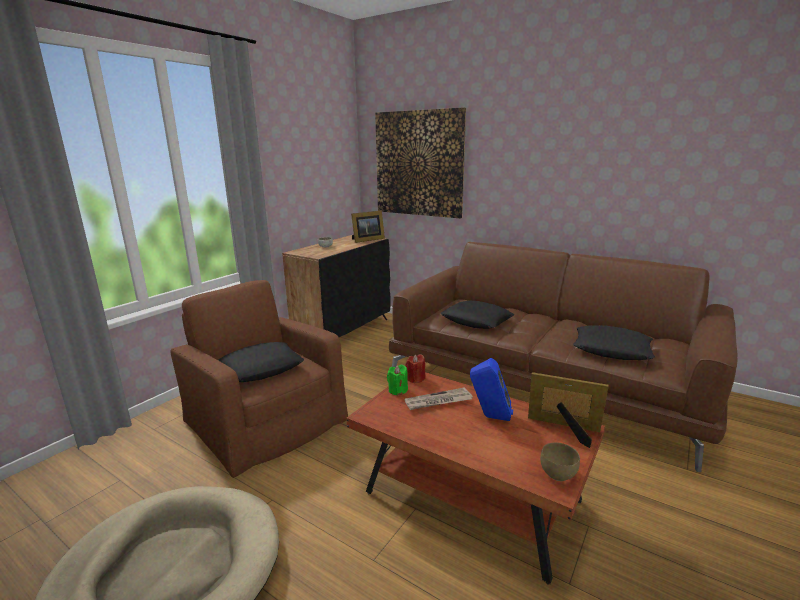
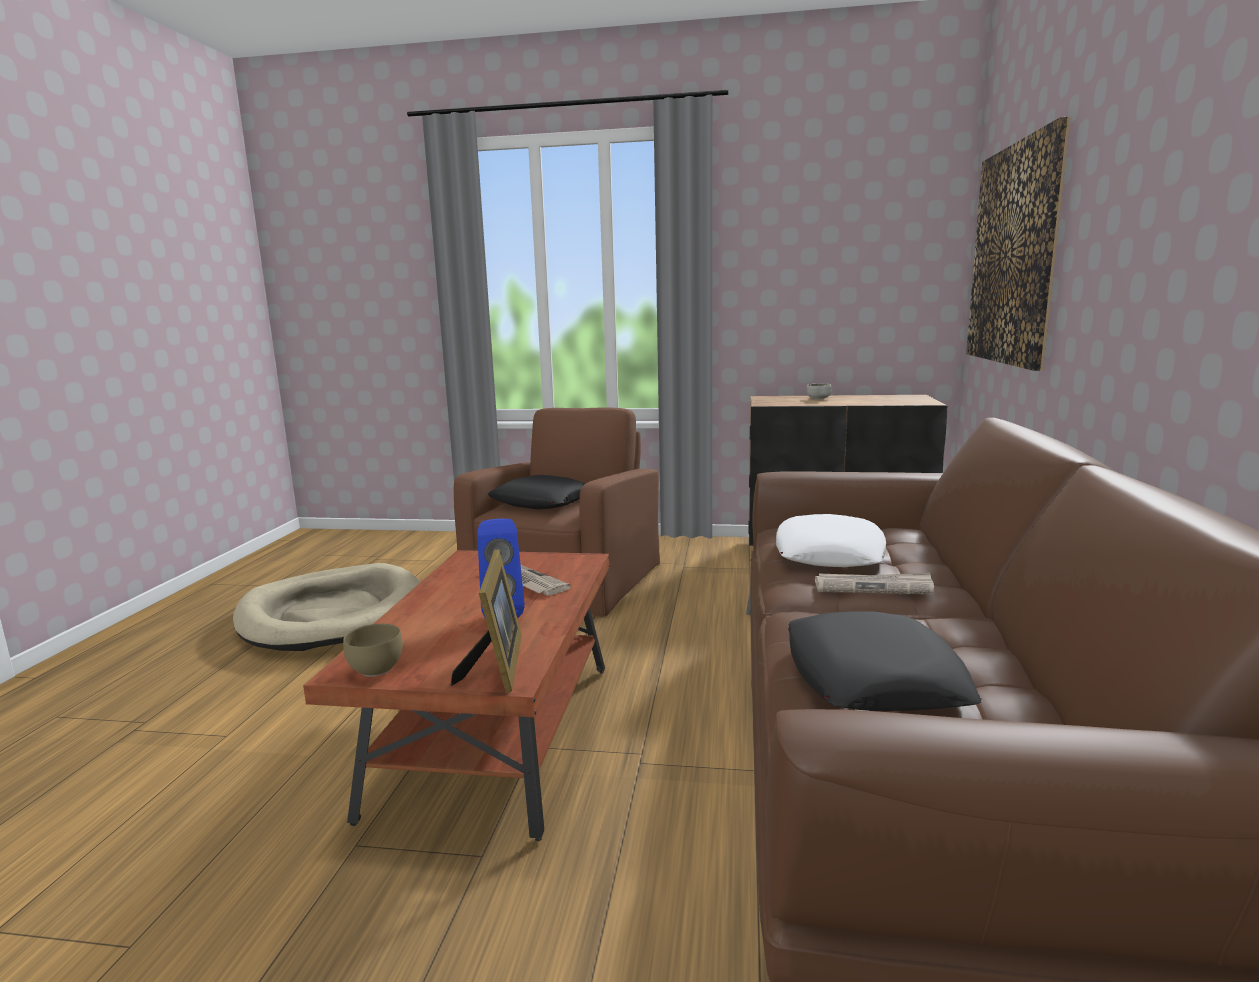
camera: 65 degrees right, 5 degrees down
picture frame [351,210,385,243] -> none
green candle [387,365,408,396] -> none
red candle [405,354,425,383] -> none
black pillow [440,301,514,329] -> white pillow [776,514,886,567]
none -> newspaper [815,572,934,594]

